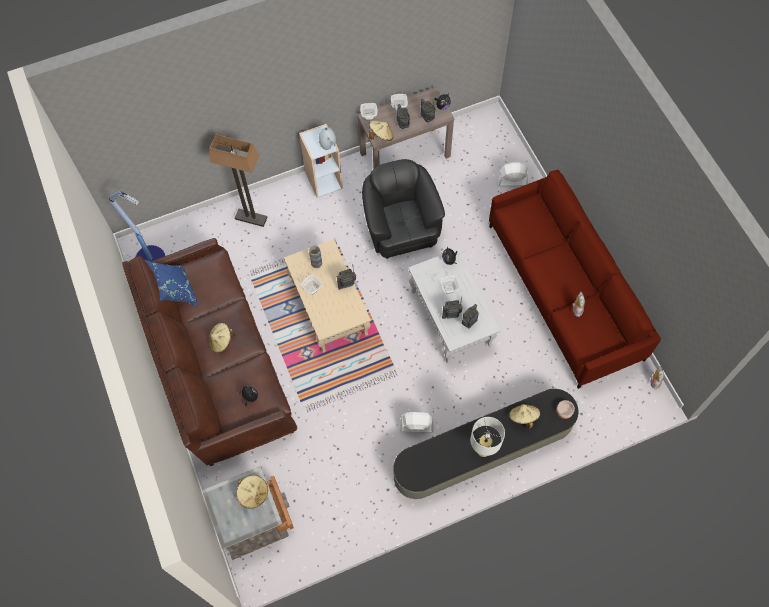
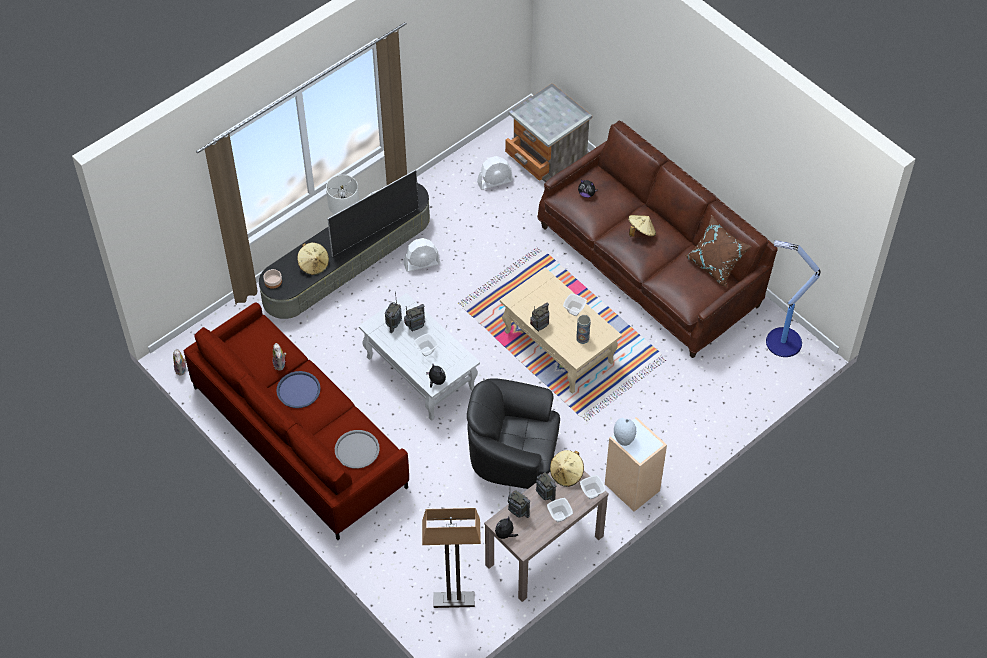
camera: 160 degrees right, 10 degrees down
blue pillow [145,260,197,306] -> brown pillow [685,215,752,287]
floor lamp [209,134,268,227] -> floor lamp moved to [422,508,481,608]
beige hat [236,475,268,508] -> none
black armchair [362,159,445,259] -> black armchair turned 135 degrees clockwise [467,378,560,489]
white fan [498,162,528,186] -> white fan moved to [477,156,513,190]
none -> blue tray [276,371,321,408]
none -> television [327,170,419,257]
none -> grey tray [335,430,380,469]

